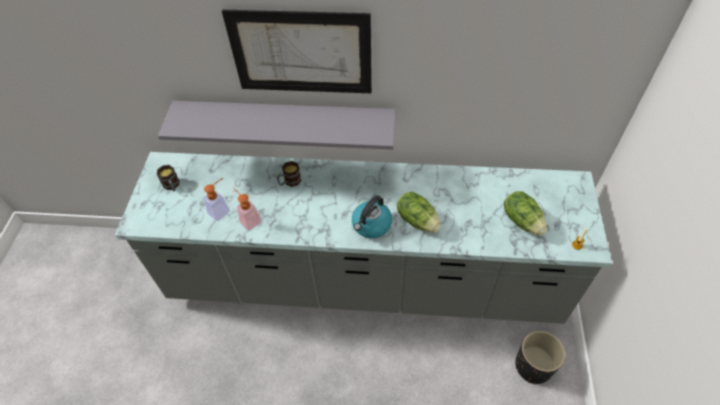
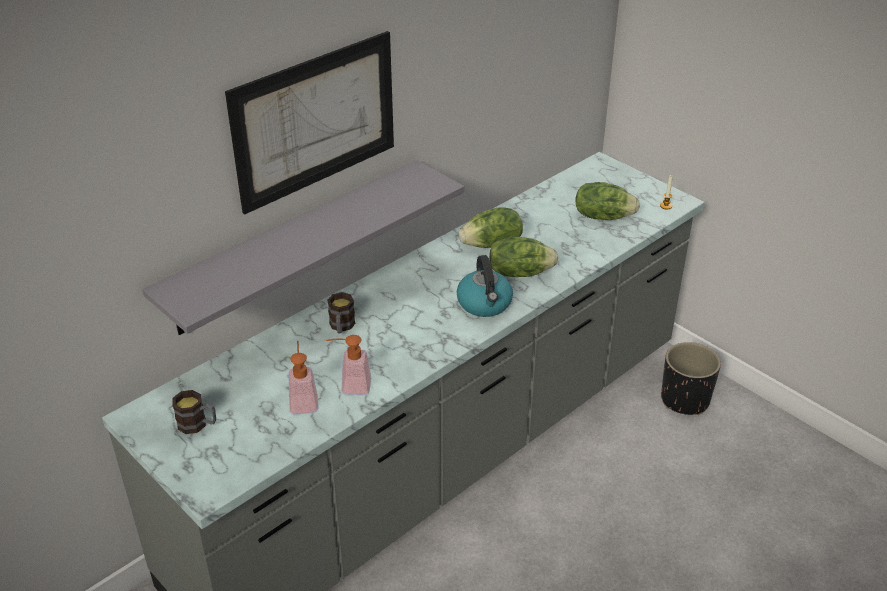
camera: 50 degrees left, 15 degrees down
none -> lettuce [459,207,523,248]

